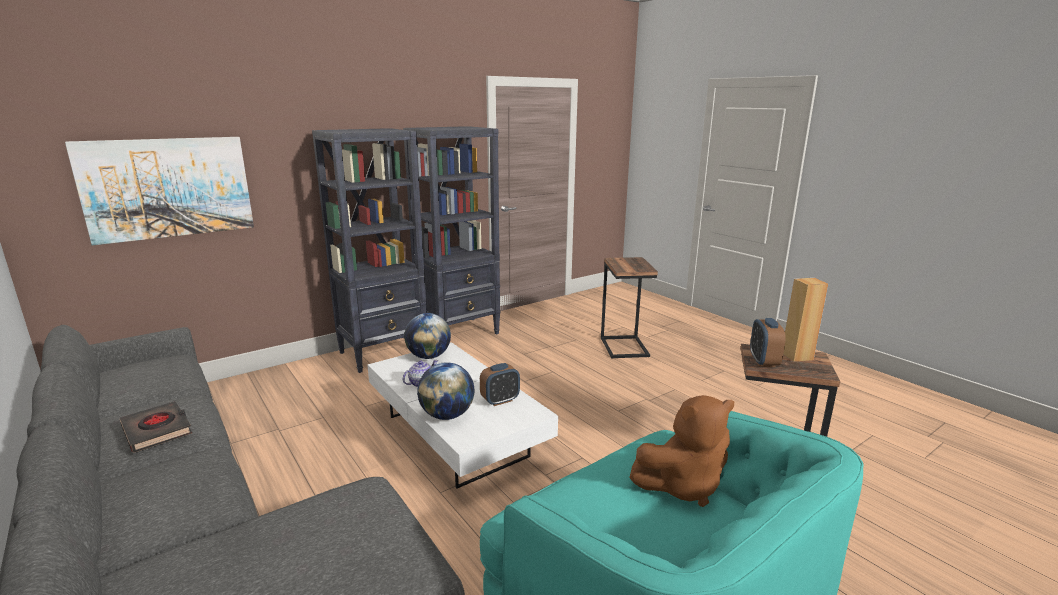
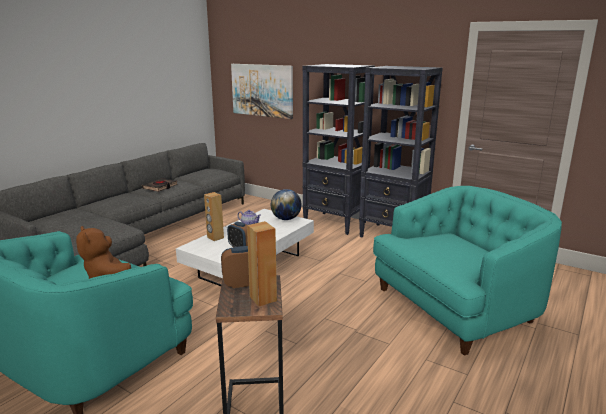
camera: 70 degrees right, 0 degrees up
globe [417,362,475,420] -> brown speaker [204,192,224,241]
side table [601,257,658,358] -> turquoise armchair [373,186,562,356]

